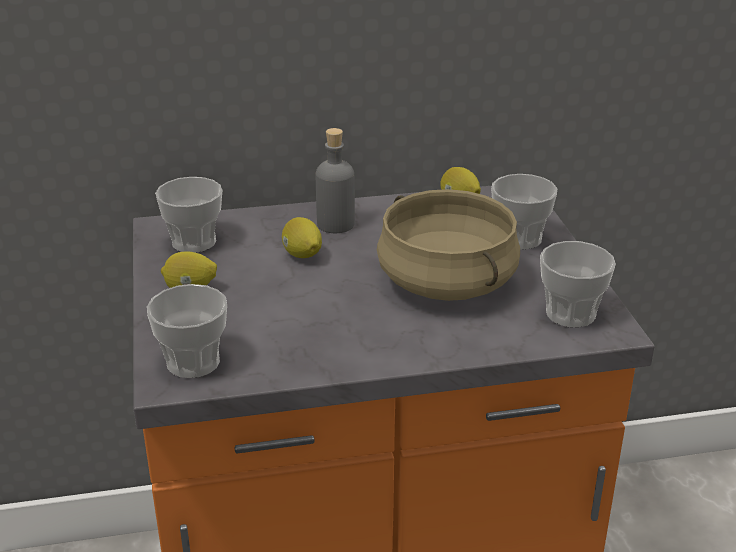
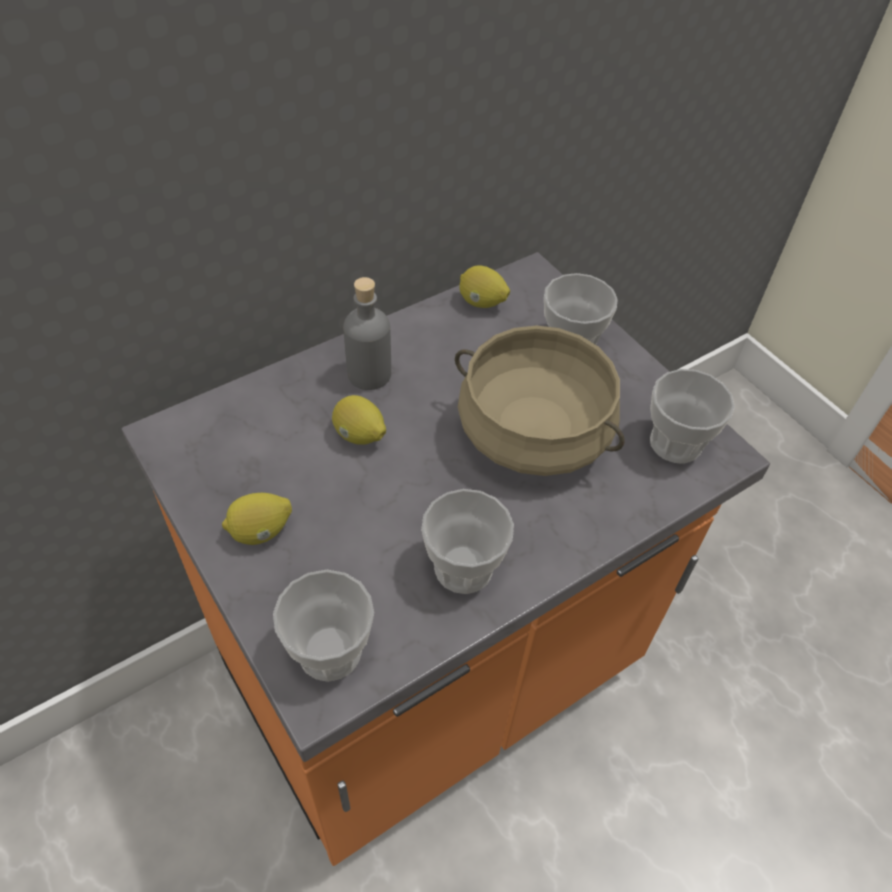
camera: 25 degrees left, 20 degrees up
cup [155,177,222,253] -> cup moved to [421,489,514,594]

